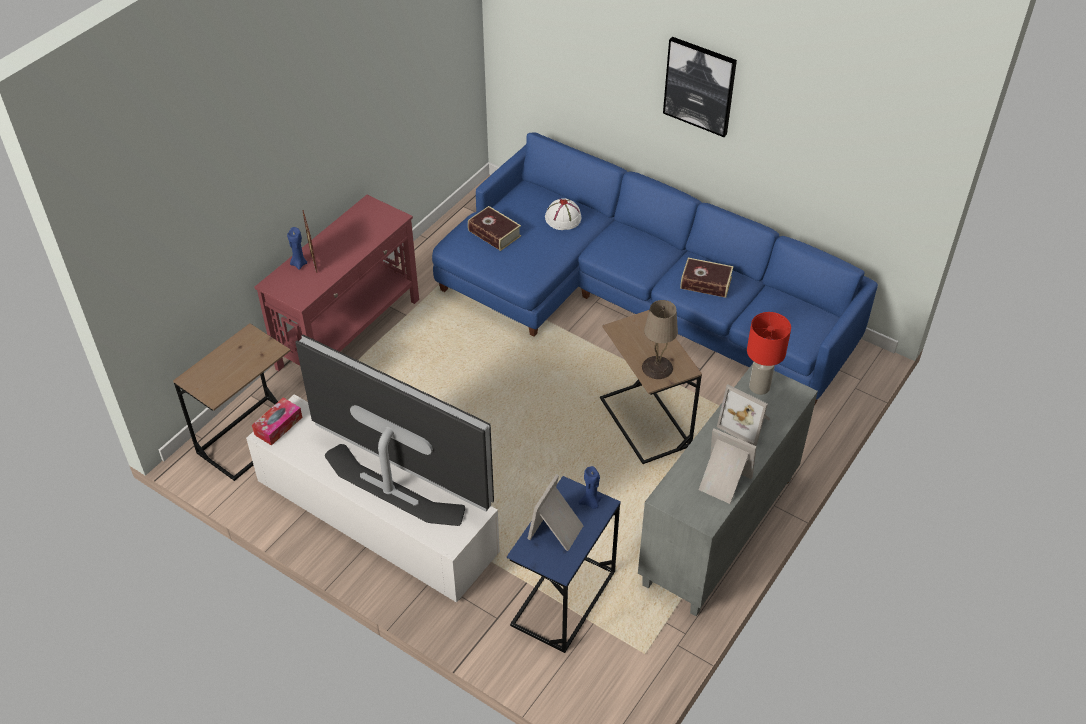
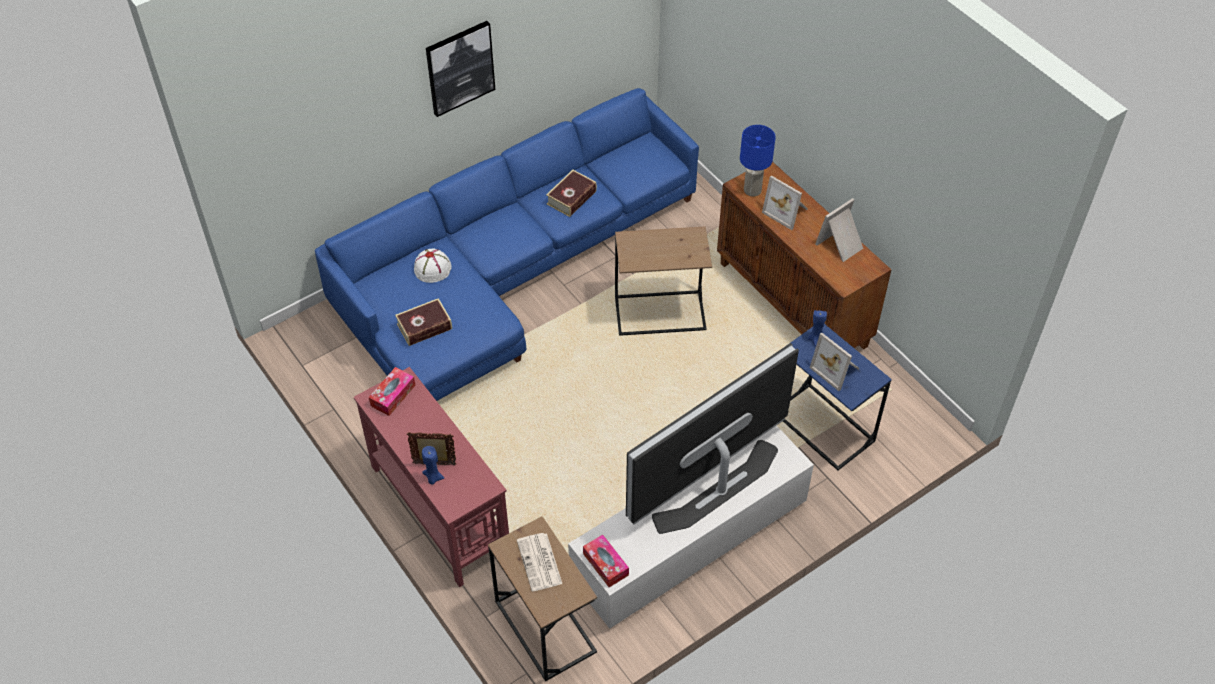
camera: 70 degrees left, 5 degrees up
grey cabinet [638,364,818,616] -> brown cabinet [717,162,891,350]
beige table lamp [642,300,678,379] -> none
picture frame [717,384,770,446] -> picture frame turned 75 degrees clockwise [762,175,808,230]
red table lamp [747,312,791,395] -> blue table lamp [740,125,776,197]
none -> tissue box [369,367,415,416]
none -> newspaper [517,533,562,591]

